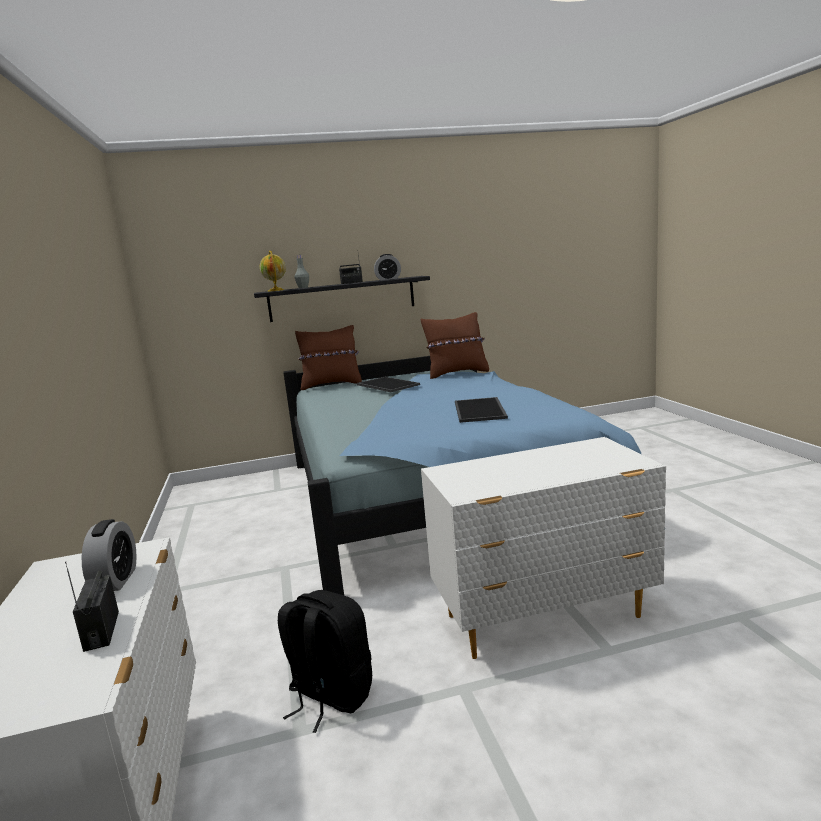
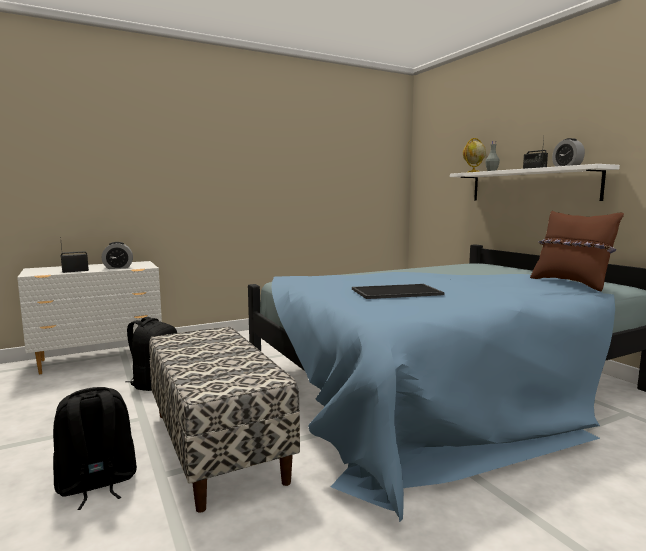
camera: 75 degrees right, 5 degrees down
black shelf [254,276,430,322] -> white shelf [450,164,620,201]
brown pillow [295,325,362,390] -> none
tray [357,377,420,392] -> none
white dresser [421,437,666,659] -> bench [149,327,300,513]
none -> black backpack [53,387,137,510]

